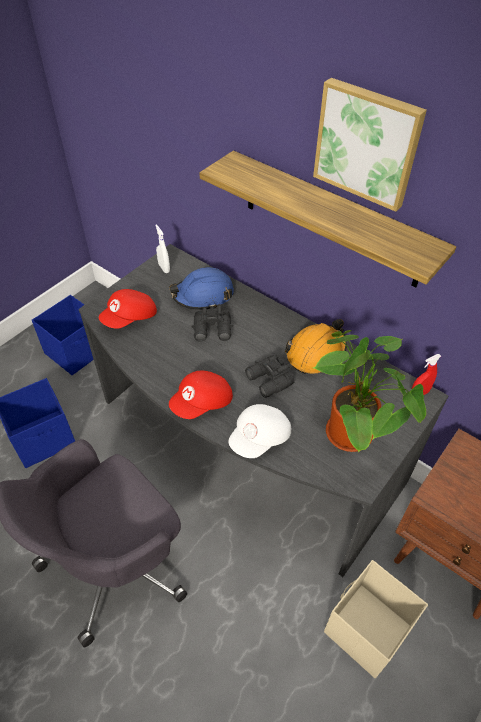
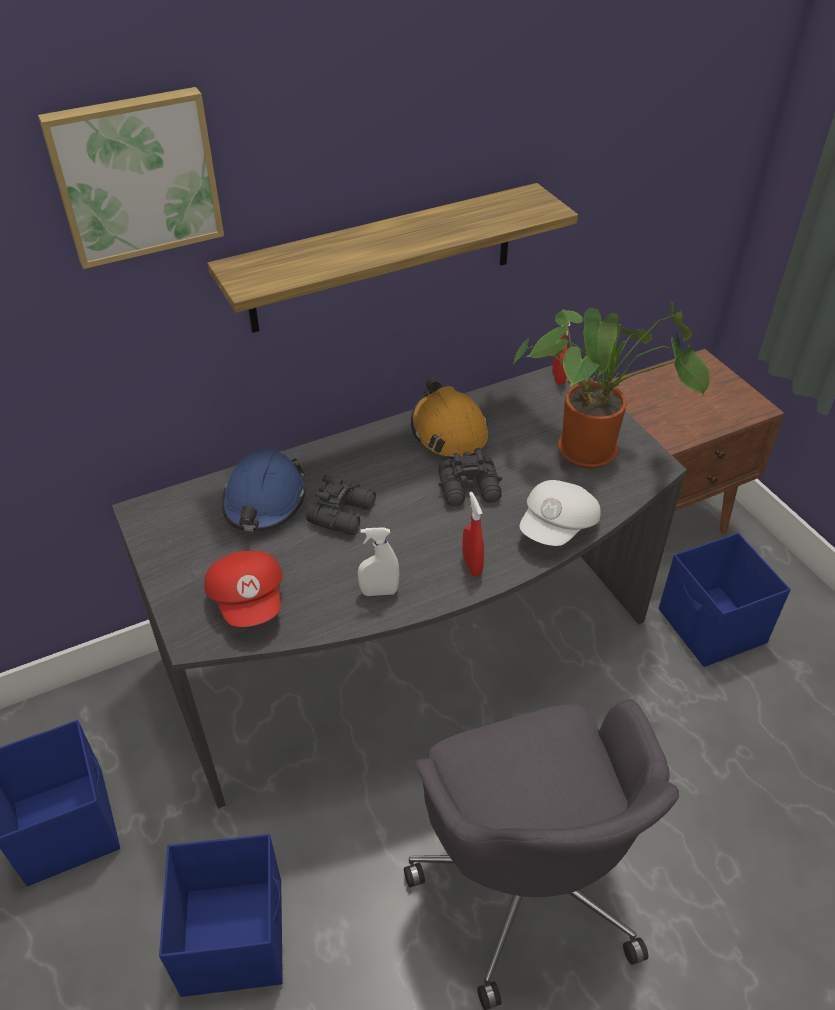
camera: 65 degrees left, 5 degrees down
white spray bottle [155,224,170,273] -> white spray bottle moved to [358,527,399,596]
red cap [169,371,233,419] -> red spray bottle [462,492,484,577]
white cap [228,404,291,458] -> white cap turned 60 degrees clockwise [519,480,601,546]
picture [313,78,427,212] -> picture moved to [38,87,224,269]
beige storage box [324,560,428,678] -> blue storage box [659,533,791,667]

